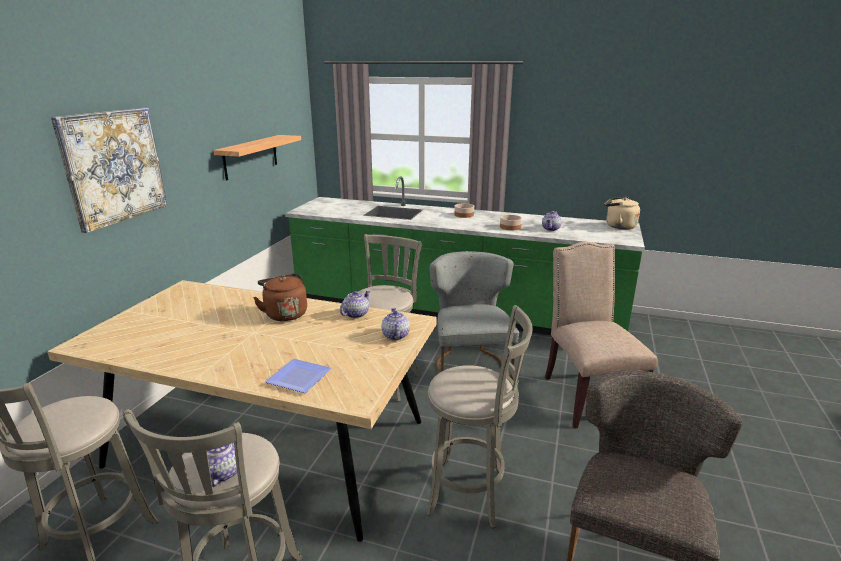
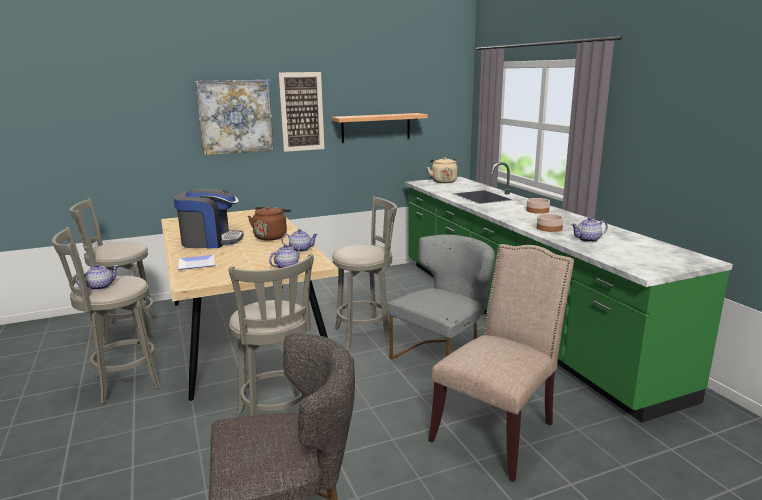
camera: 50 degrees right, 5 degrees down
beige kettle [604,197,640,230] -> beige kettle moved to [427,157,457,183]
none -> coffee machine [173,189,244,248]
none -> picture [279,72,324,152]

